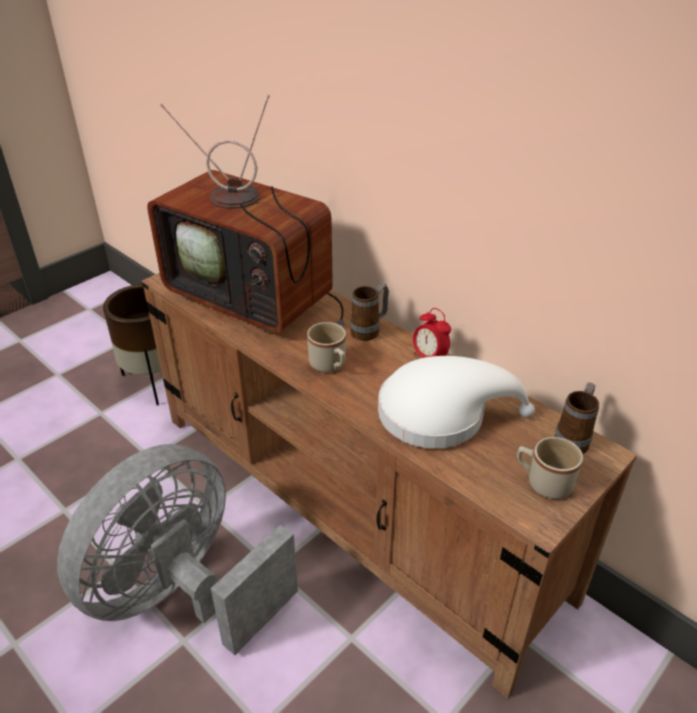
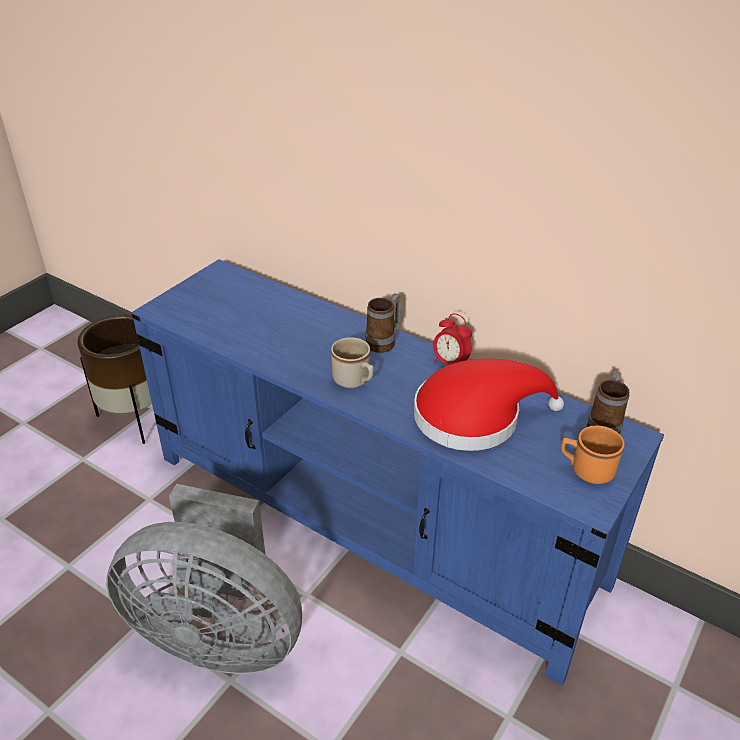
camera: 10 degrees left, 0 degrees up
grey fan [57,444,298,655] -> grey fan turned 105 degrees counterclockwise [106,484,302,674]
brown tv stand [142,273,637,699] -> blue tv stand [131,259,664,685]
television [147,95,344,333] -> none
white hat [378,356,535,449] -> red hat [414,359,564,451]
beige mug [517,437,583,499] -> orange mug [561,426,625,484]

